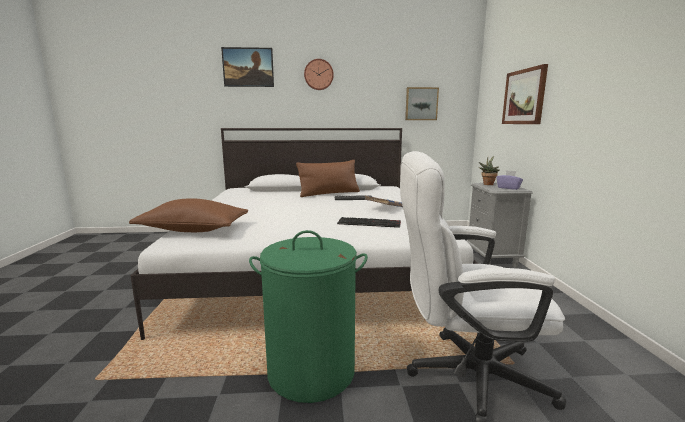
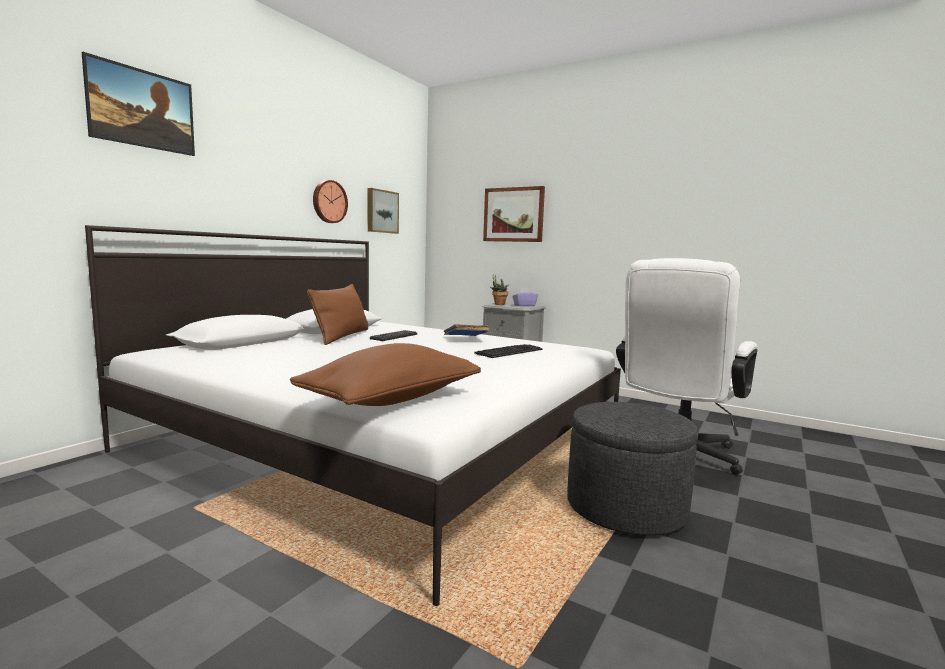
camera: 55 degrees left, 5 degrees down
green laundry basket [249,230,368,403] -> grey ottoman [567,402,698,535]
wall clock [304,59,334,90] -> wall clock moved to [313,180,348,223]

